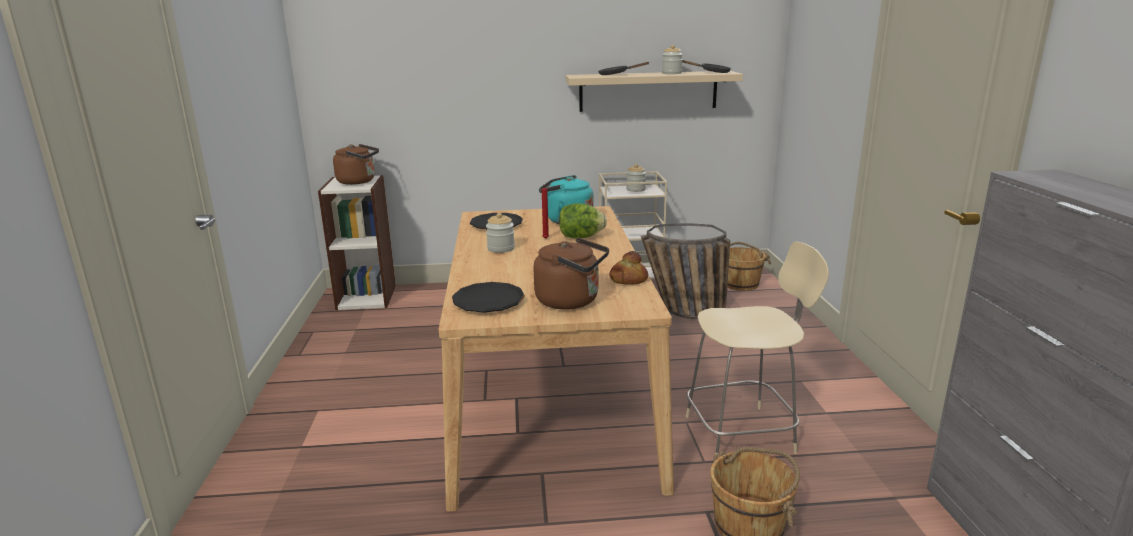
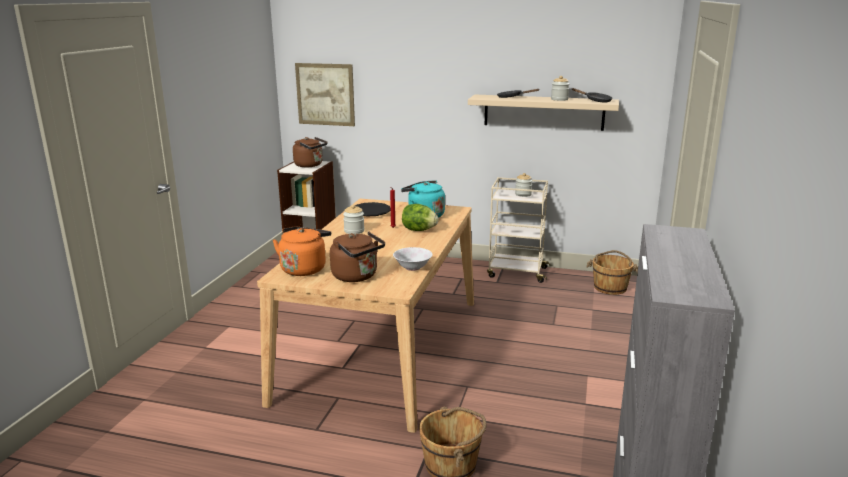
camera: 20 degrees right, 0 degrees up
black plate [452,282,525,313] -> orange kettle [273,227,331,276]
bread [609,251,648,285] -> white bowl [393,247,433,271]
basket [641,223,730,319] -> none
beige chair [686,242,829,455] -> none
none -> picture [295,63,355,126]

